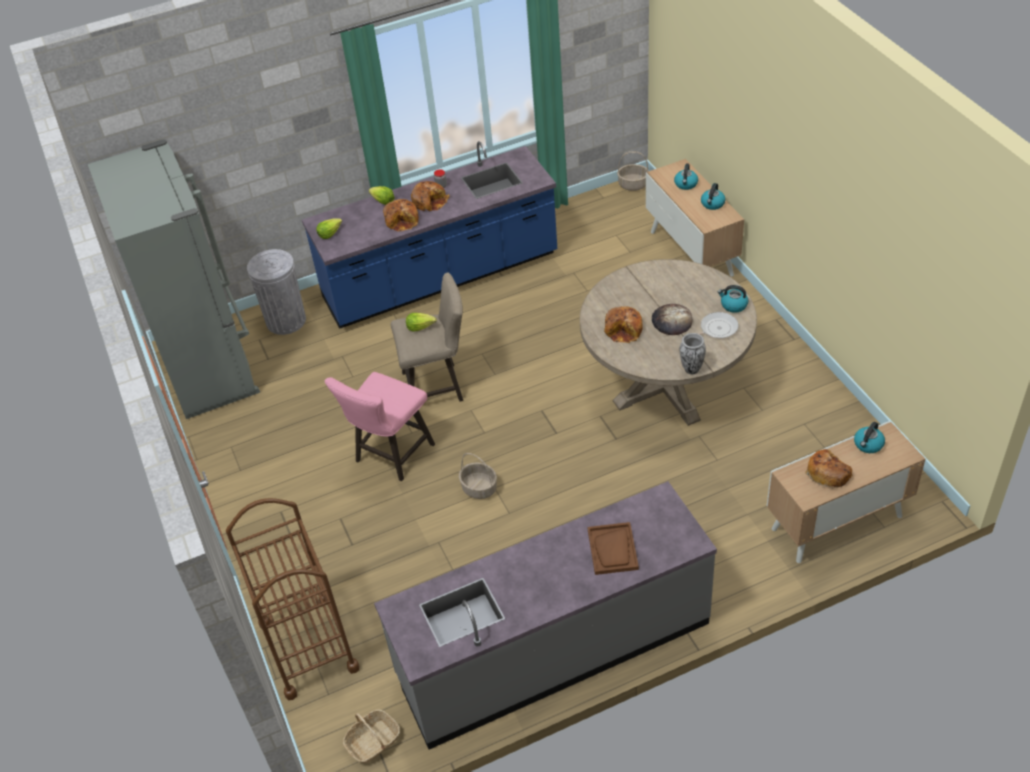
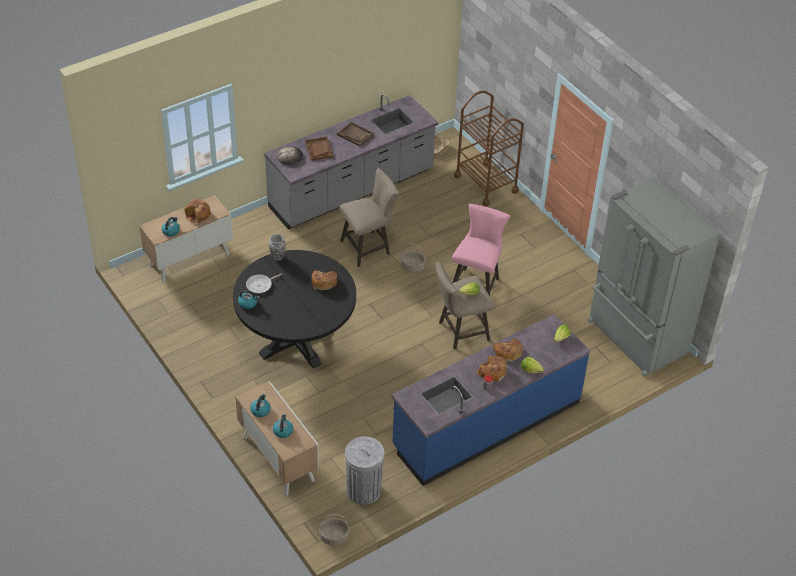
camera: 165 degrees right, 0 degrees up
grey trash can [247,249,306,335] -> grey trash can moved to [345,436,384,505]
beige dining table [580,259,757,426] -> black dining table [233,250,356,368]
bread [652,304,693,335] -> bread moved to [277,146,303,165]
none -> brown tray [337,122,374,147]
none -> beige stool [339,168,399,267]

